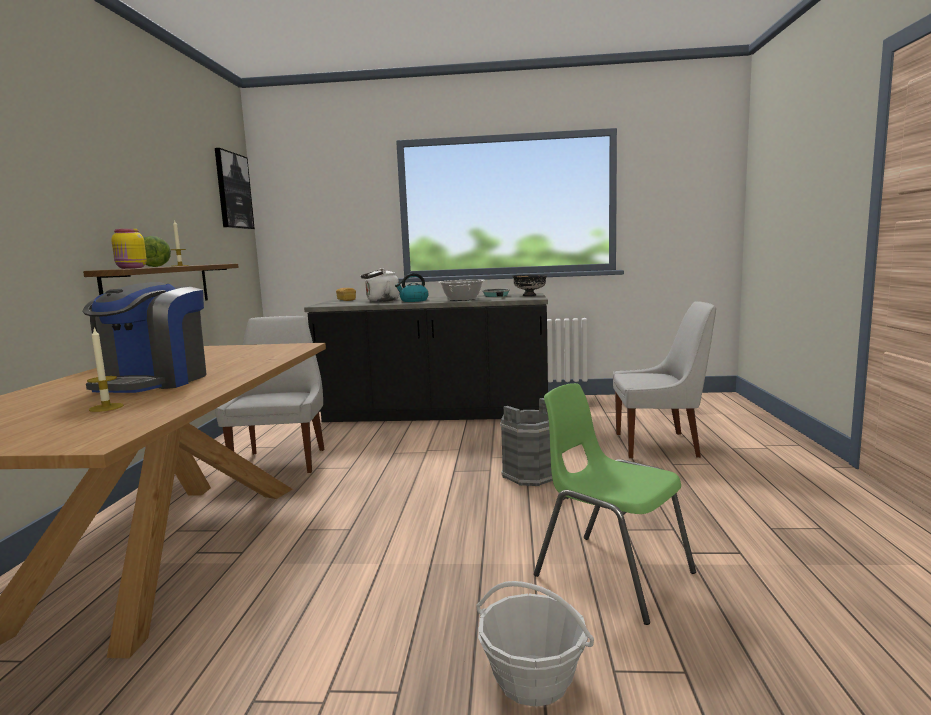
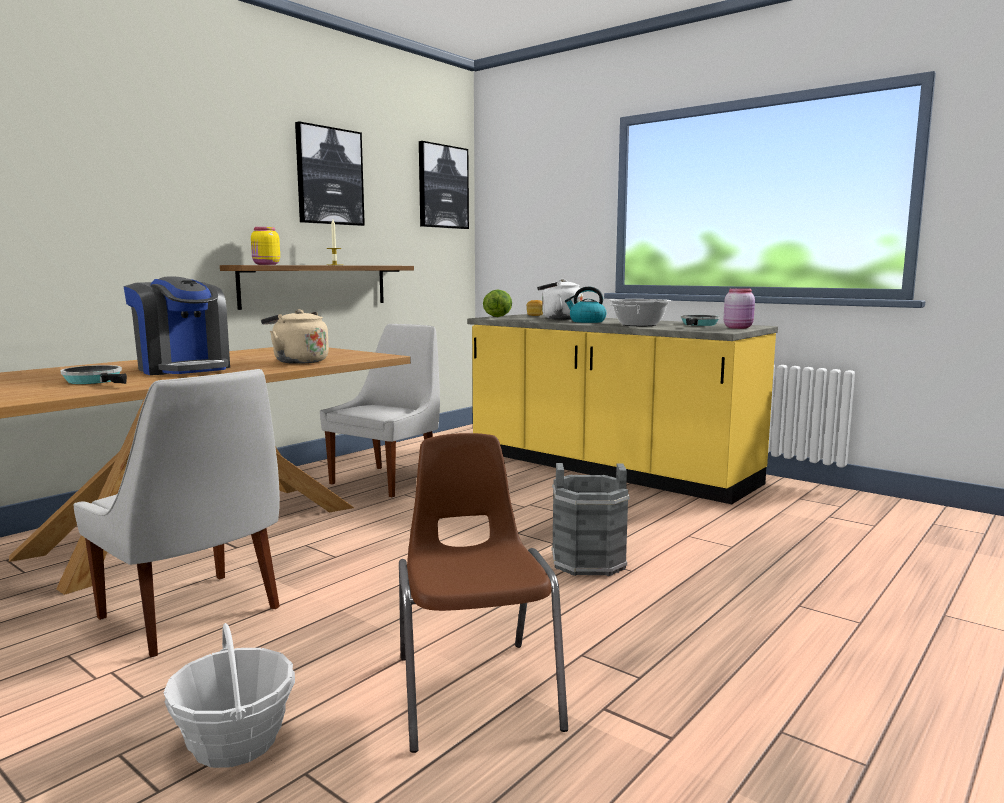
camera: 35 degrees right, 0 degrees up
coffee machine [82,282,206,393] -> coffee machine turned 90 degrees counterclockwise [123,277,230,375]
candle [87,328,124,412] -> frying pan [60,365,127,384]
lettuce [144,236,171,267] -> lettuce moved to [483,289,512,317]
black counter [304,293,548,422] -> yellow counter [467,314,778,504]
black bowl [513,275,547,296] -> pink jar [724,288,755,329]
green chair [534,383,696,625] -> brown chair [399,433,568,753]
white chair [613,301,716,458] -> white chair moved to [73,369,280,657]
none -> beige kettle [261,309,329,364]
none -> picture [295,121,365,226]

